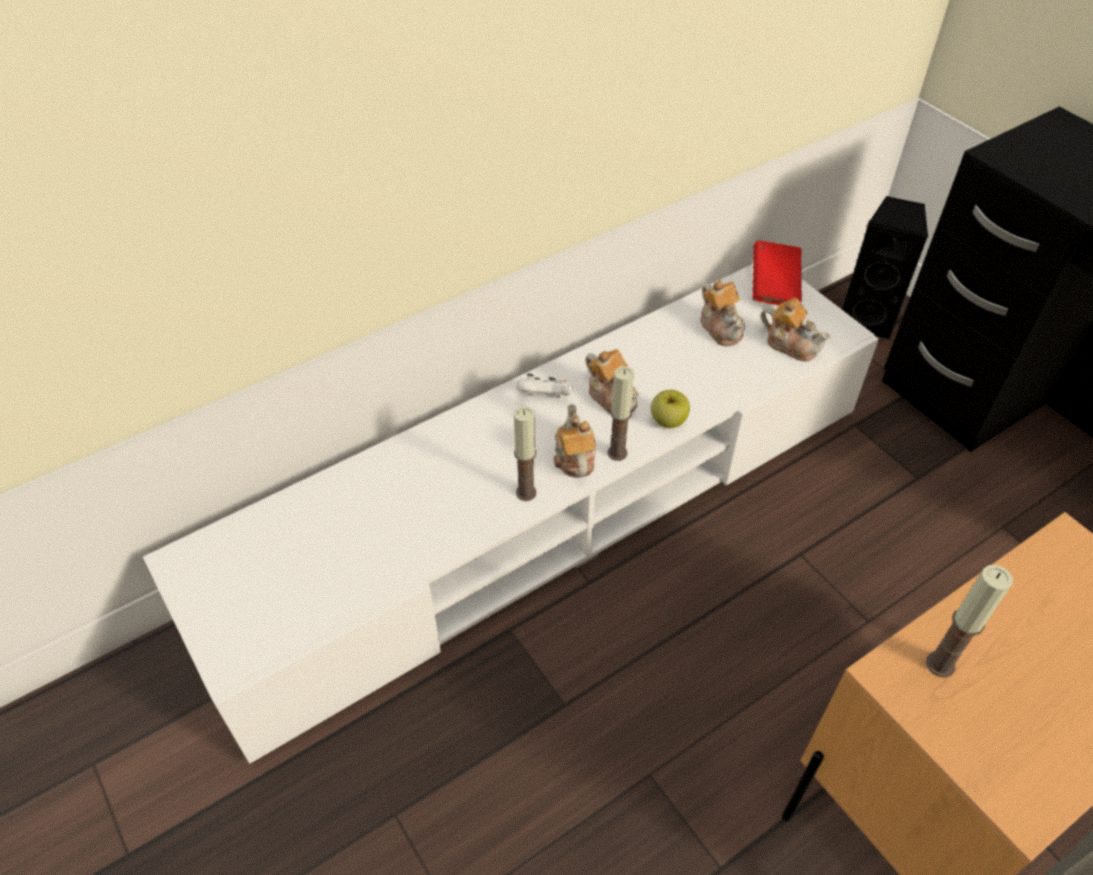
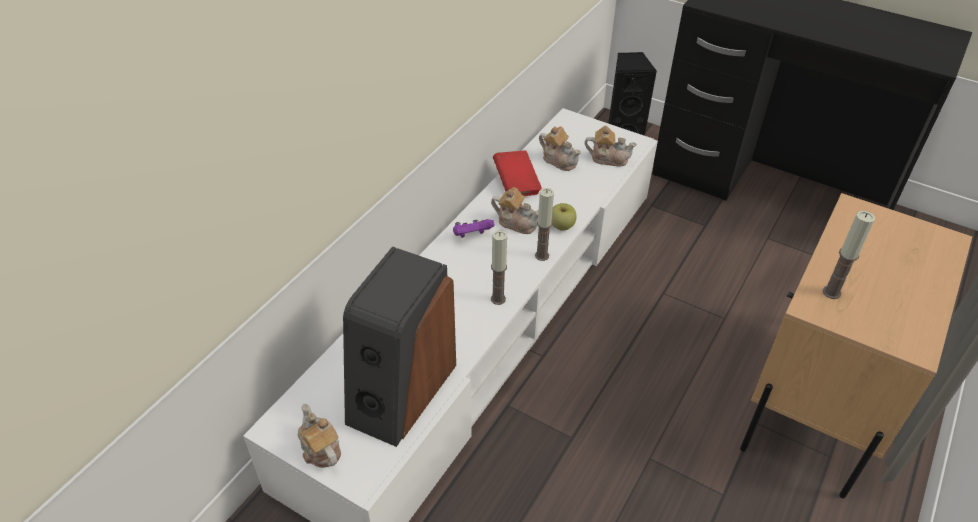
camera: 25 degrees left, 5 degrees down
white game controller [516,373,573,398] -> purple game controller [453,219,494,238]
teapot [554,404,596,478] -> teapot moved to [298,403,341,468]
red book [752,241,802,305] -> red book moved to [493,150,542,196]
none -> speaker [343,246,456,447]

